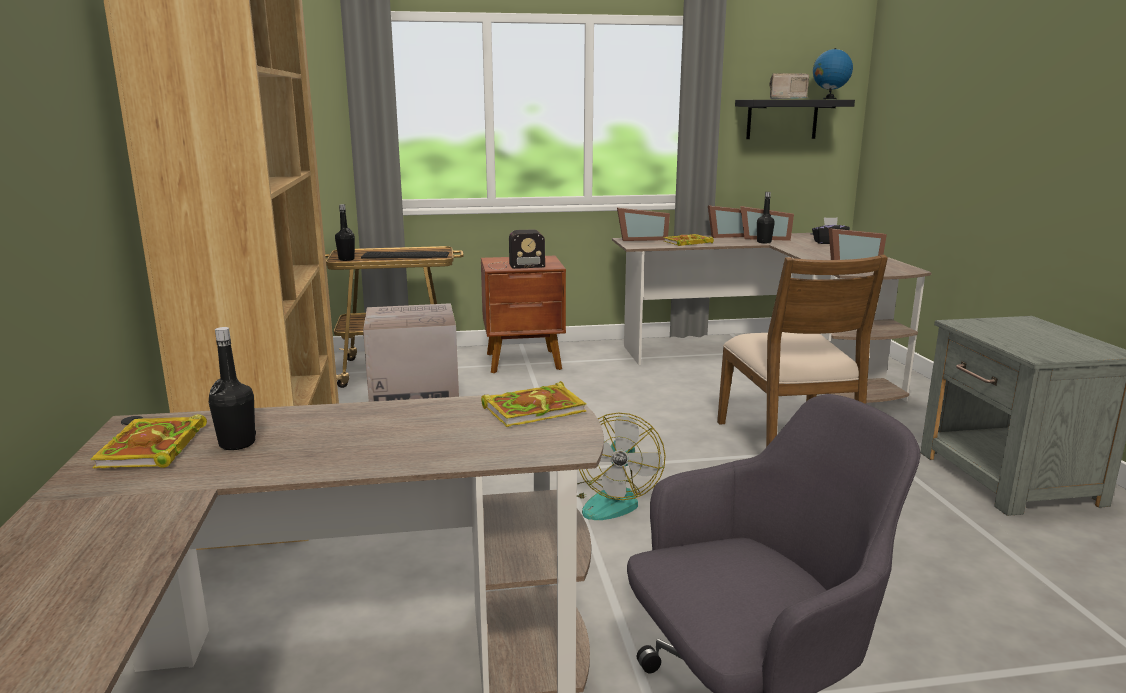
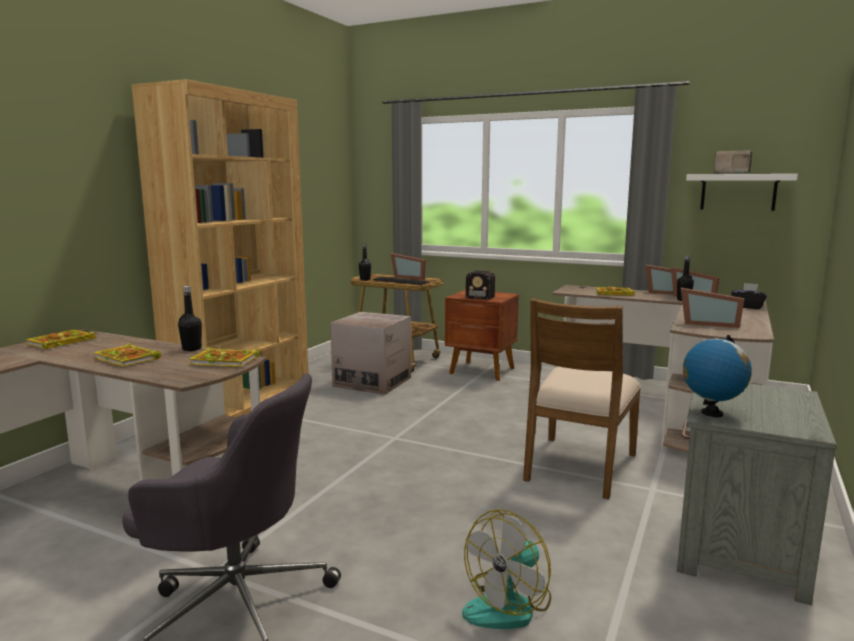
camera: 35 degrees right, 5 degrees down
black bottle [208,327,256,450] -> black bottle moved to [178,286,202,351]
fan [577,413,666,520] -> fan moved to [462,509,551,629]
picture frame [617,208,670,241] -> picture frame moved to [390,253,426,279]
black shelf [735,100,855,139] -> white shelf [686,174,798,211]
globe [813,48,853,99] -> globe moved to [683,335,752,417]
none -> book [94,343,161,367]

